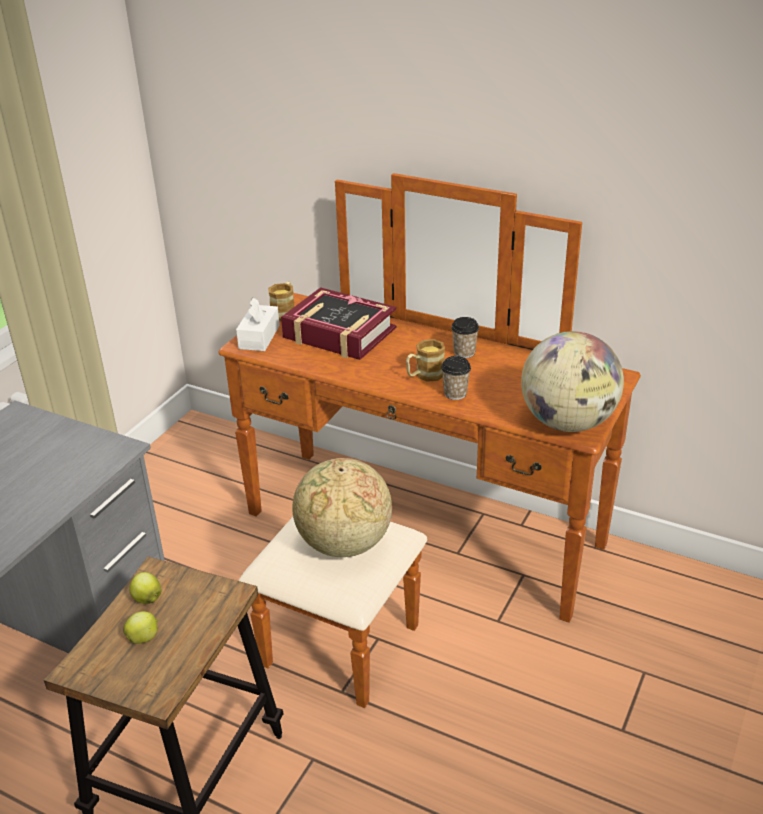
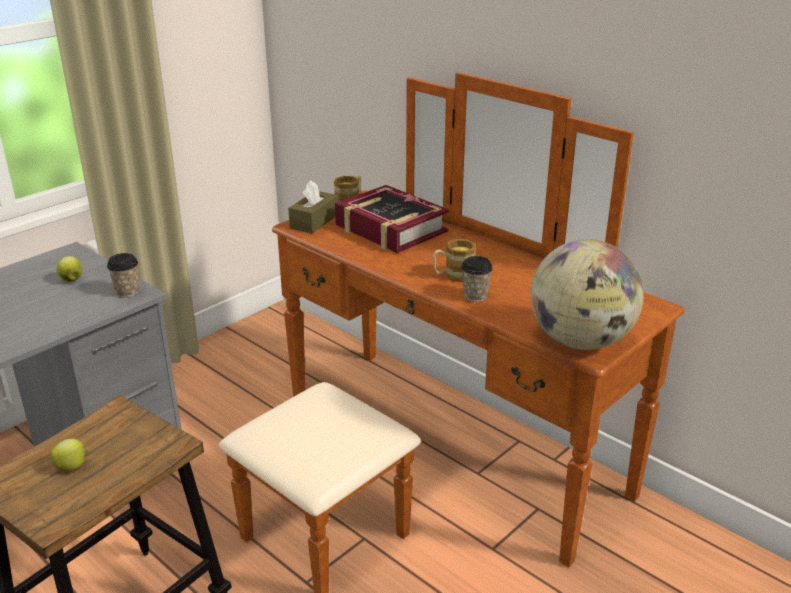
camera: 15 degrees right, 5 degrees down
apple [129,572,161,604] -> apple moved to [56,256,82,282]
white tissue box [236,298,280,351] -> brown tissue box [288,181,338,233]
globe [292,458,392,557] -> none
cup [451,317,479,358] -> cup moved to [107,253,139,298]

